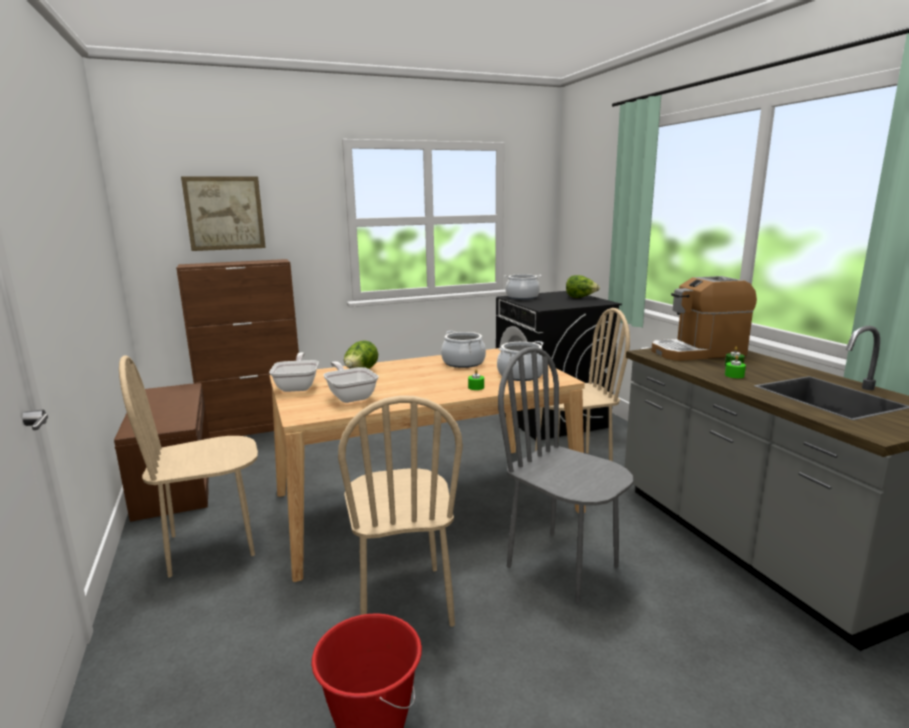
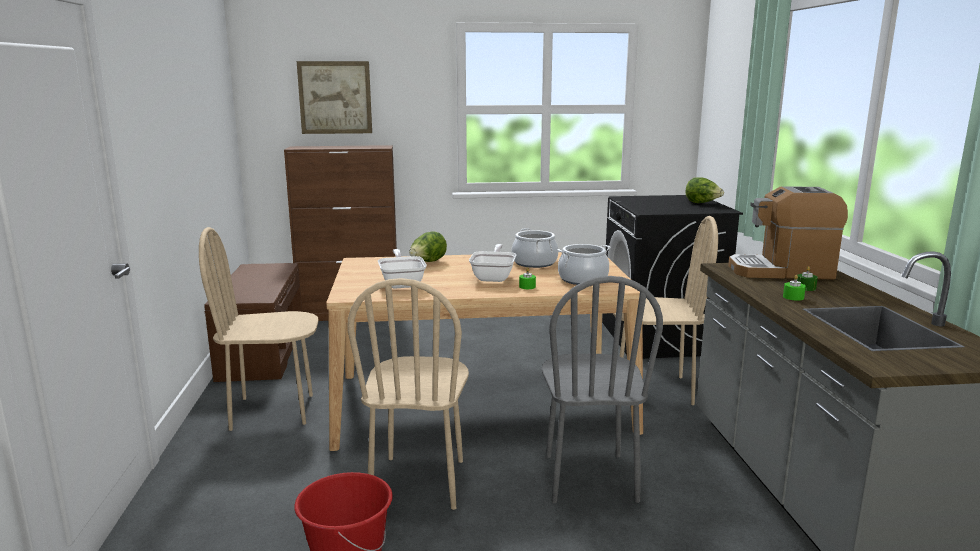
camera: 15 degrees right, 0 degrees up
frying pan [269,352,319,392] -> frying pan moved to [469,244,516,282]
grey chair [498,347,633,603] -> grey chair turned 150 degrees counterclockwise [542,276,663,503]
cooking pot [504,274,542,300] -> none

